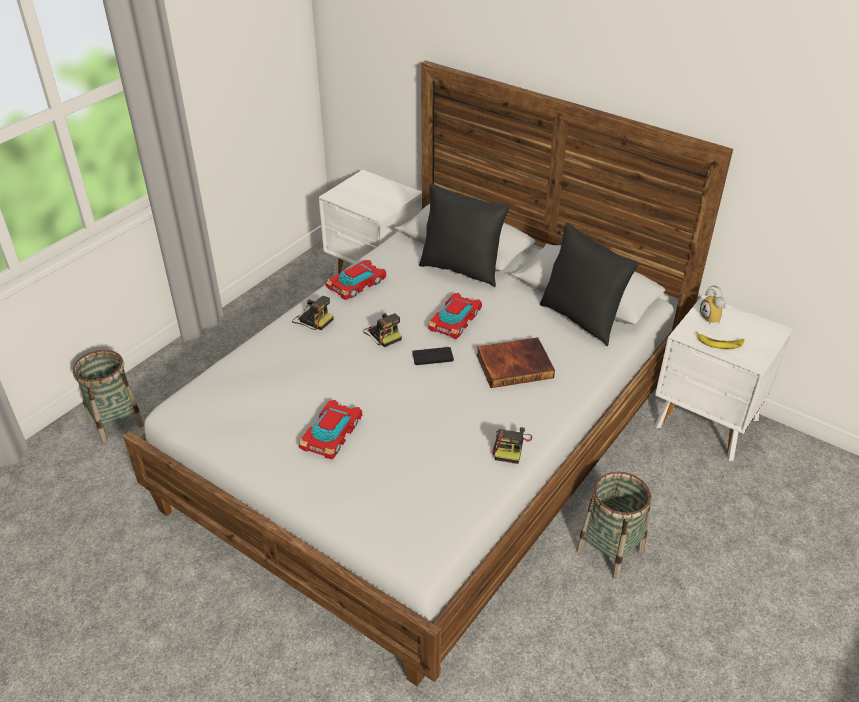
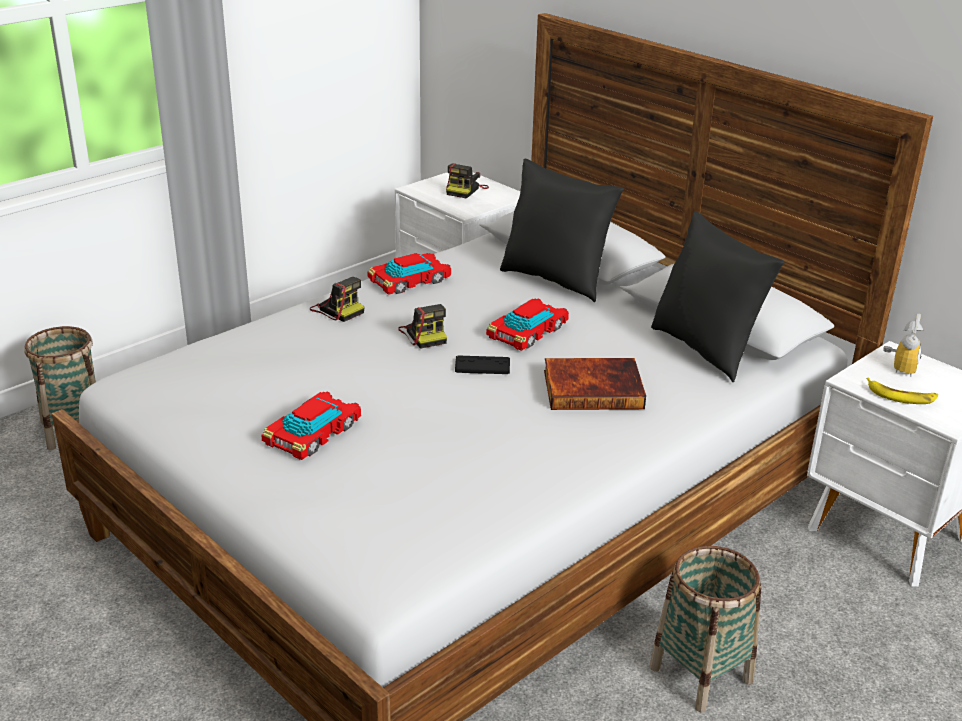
camera: 10 degrees right, 10 degrees down
camera [492,427,532,464] -> camera moved to [446,163,489,198]
alarm clock [700,286,726,324] -> alarm clock turned 150 degrees counterclockwise [883,313,923,377]

